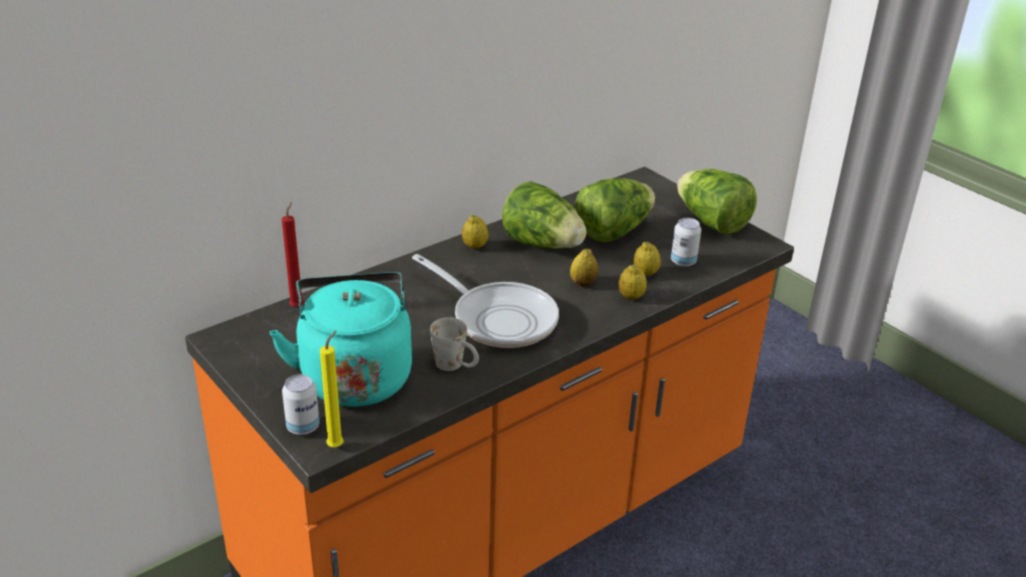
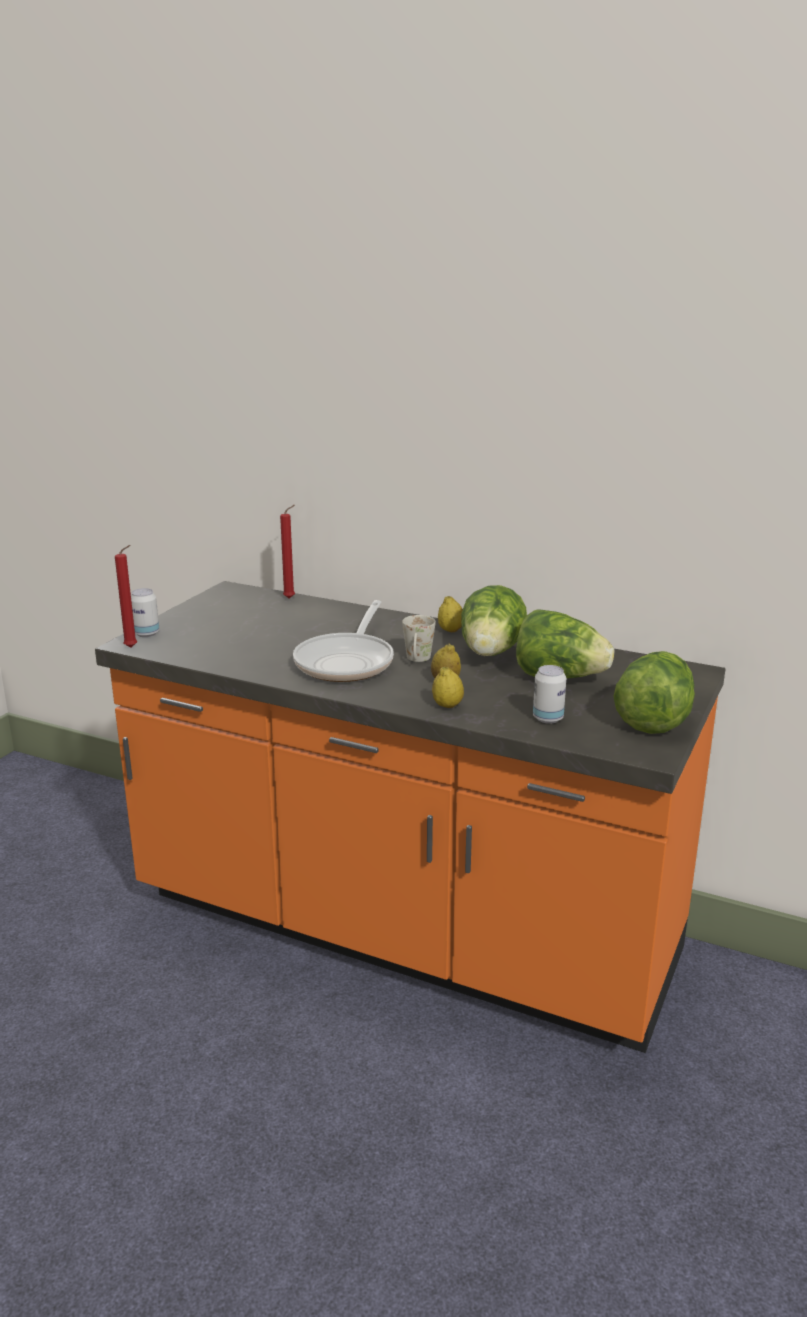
camera: 65 degrees right, 10 degrees down
turquoise kettle [269,272,412,407] -> none
yellow candle [320,331,343,447] -> red candle [115,545,137,648]
white mug [430,317,479,371] -> white mug moved to [402,615,436,662]
lemon [633,242,661,276] -> none

